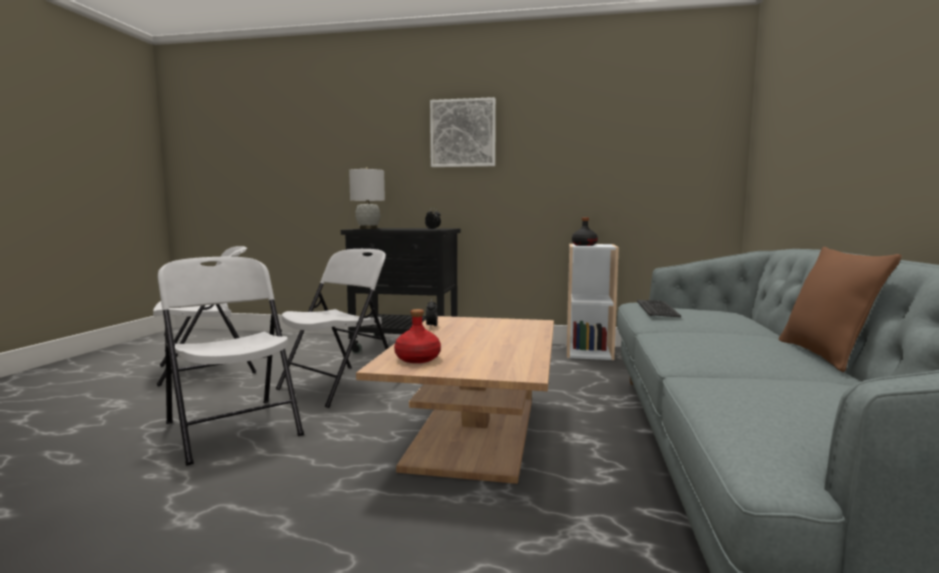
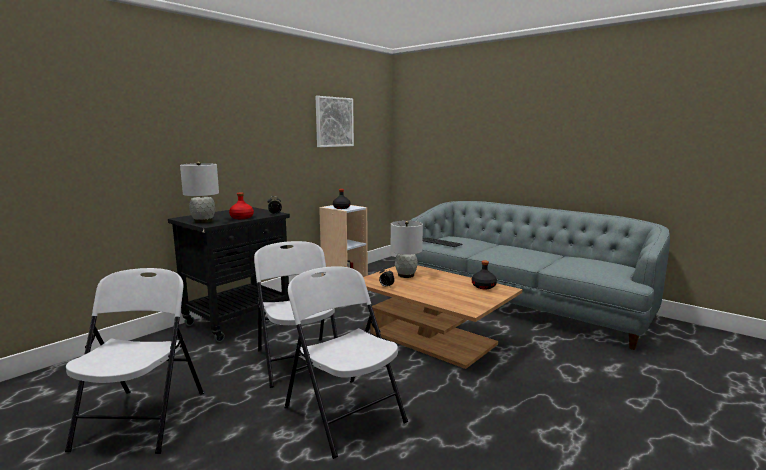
camera: 60 degrees left, 5 degrees up
white chair [158,257,304,466] -> white chair turned 60 degrees clockwise [284,266,408,459]
red bottle [394,309,441,363] -> red bottle moved to [229,192,254,219]
picture [430,97,496,167] -> picture moved to [316,96,354,147]
brown pillow [779,247,902,372] -> none
none -> white table lamp [391,221,423,278]
none -> black bottle [472,260,497,289]

